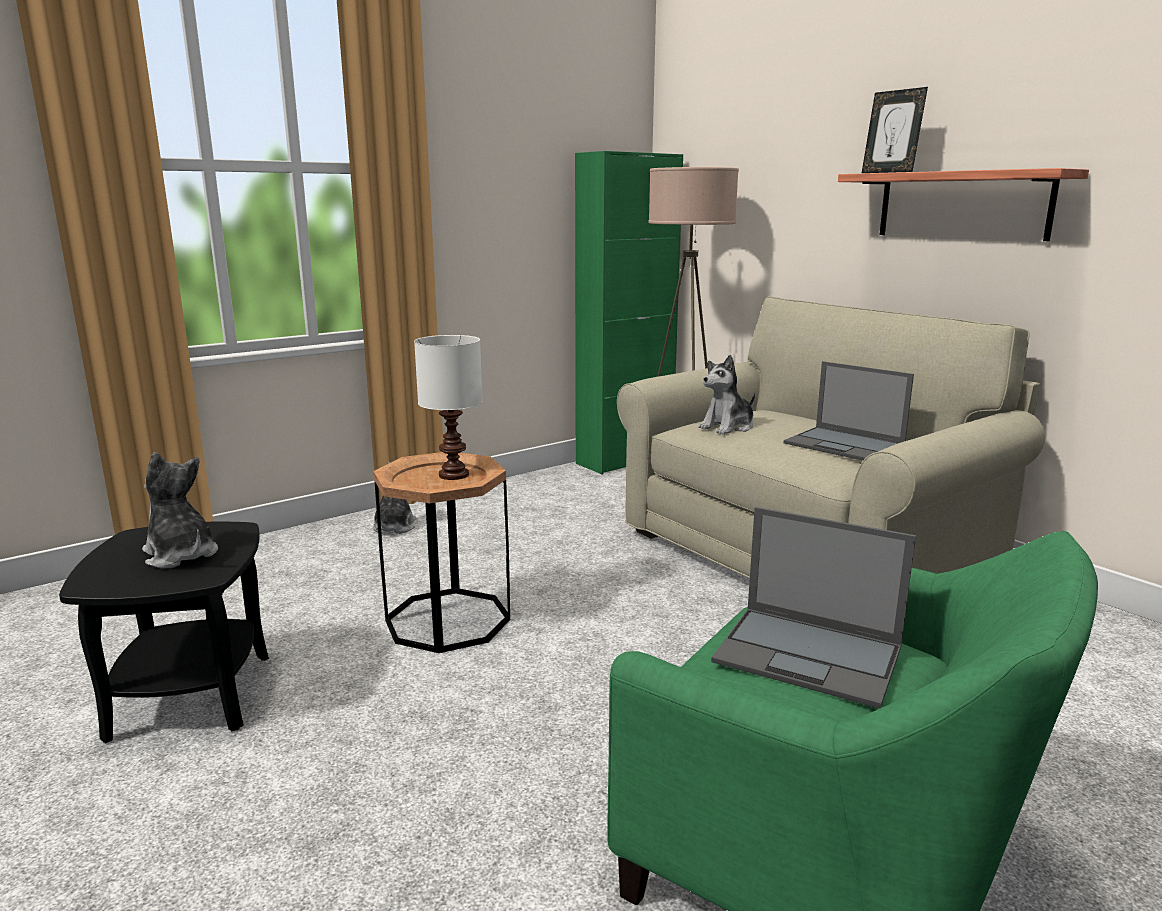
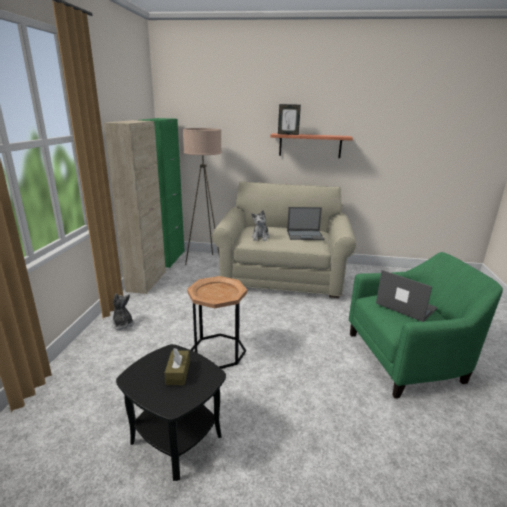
camera: 45 degrees left, 5 degrees up
plush toy [142,452,218,568] -> brown tissue box [165,348,190,385]
white table lamp [414,335,483,480] -> none
laptop [711,507,916,708] -> laptop turned 120 degrees counterclockwise [376,270,438,322]
none -> beige cabinet [104,120,166,294]

